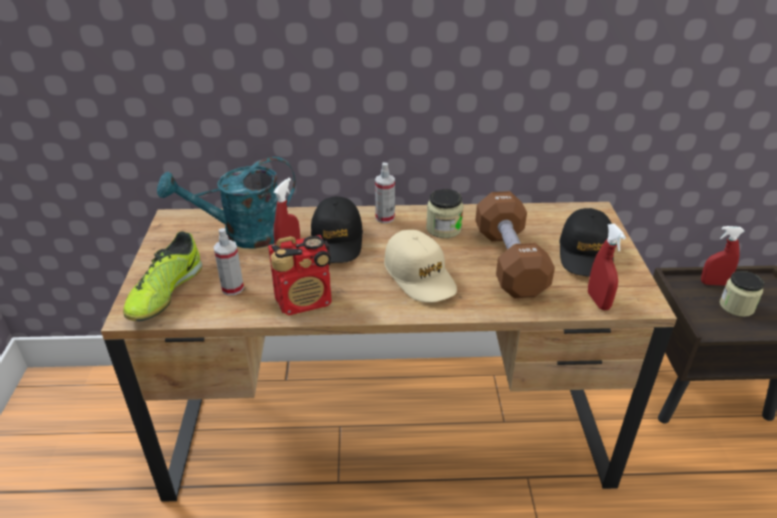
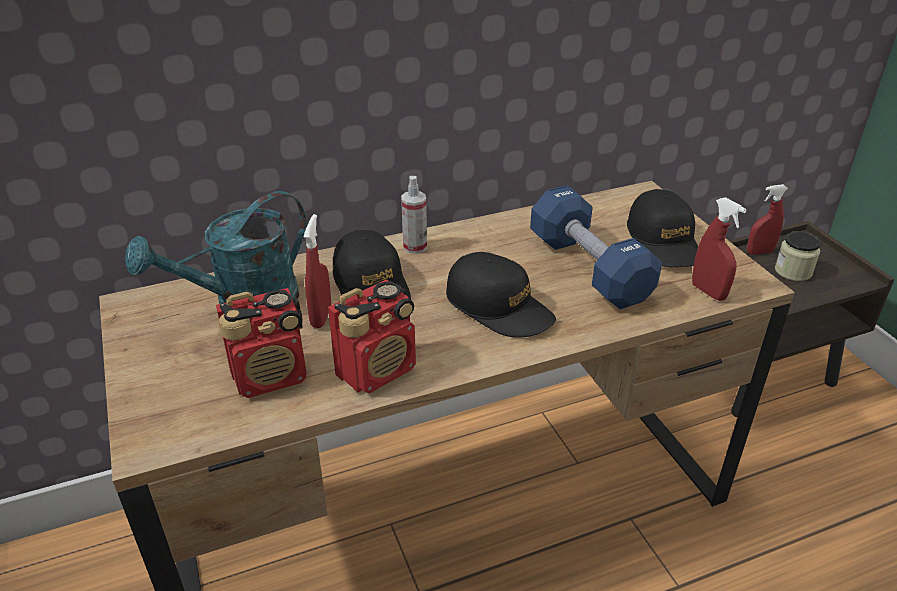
camera: 20 degrees left, 0 degrees up
shoe [123,231,202,321] -> none
spray bottle [213,228,244,295] -> radio [216,288,307,398]
beige cap [384,230,457,302] -> black cap [446,252,556,338]
jar [426,189,463,238] -> none
brown dumbbell [475,191,555,298] -> blue dumbbell [530,185,662,309]

